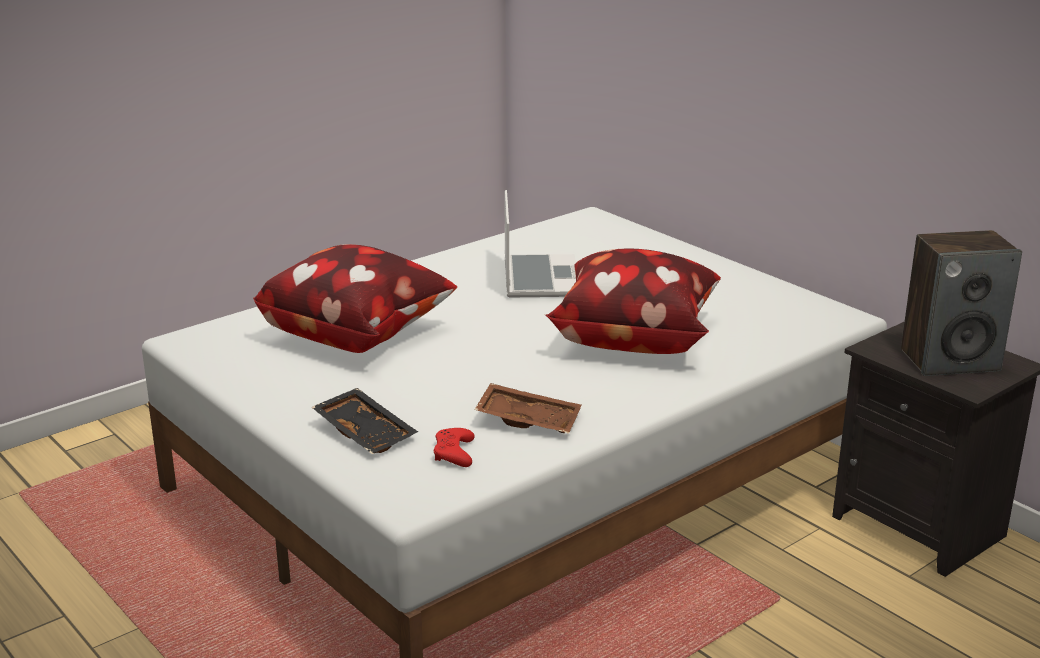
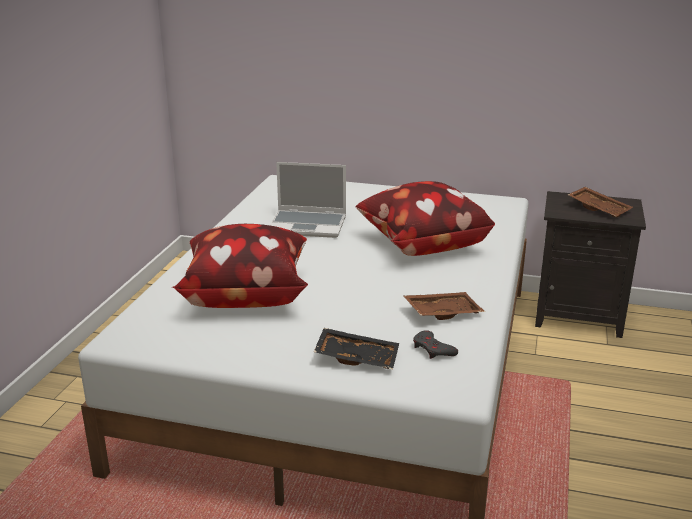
camera: 35 degrees left, 0 degrees up
red game controller [434,428,475,467] -> grey game controller [413,330,458,359]
laptop [505,190,576,298] -> laptop turned 135 degrees clockwise [270,162,346,238]
speaker [901,230,1022,376] -> brown tray [568,187,633,218]

